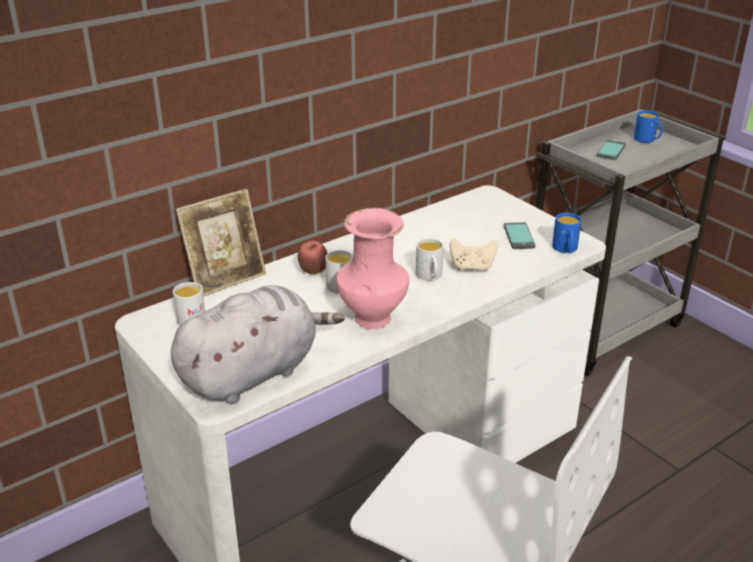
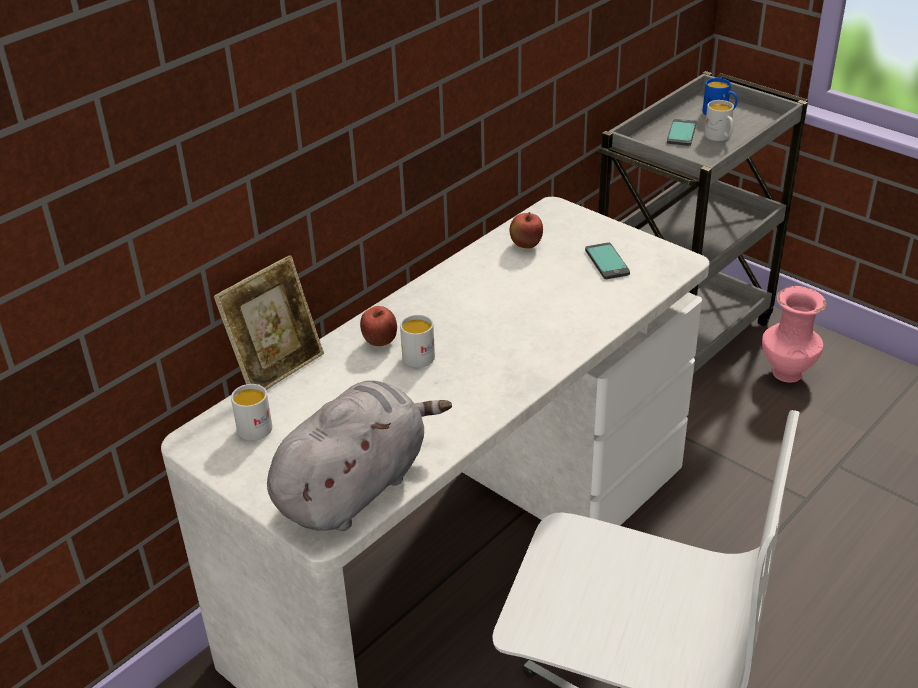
camera: 10 degrees left, 5 degrees up
pink vase [336,208,409,329] -> pink vase moved to [762,286,826,383]
white mug [416,238,443,281] -> white mug moved to [704,100,734,141]
beige game controller [449,238,497,272] -> none
blue mug [552,213,581,253] -> none
none -> apple [510,212,543,248]

